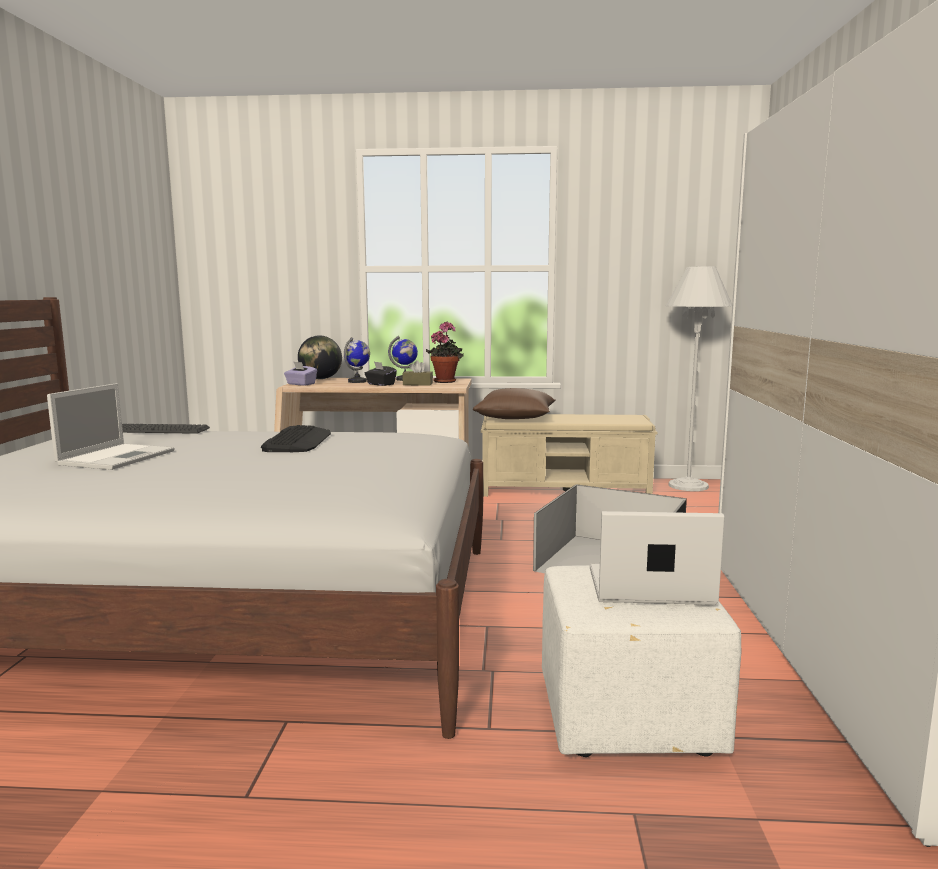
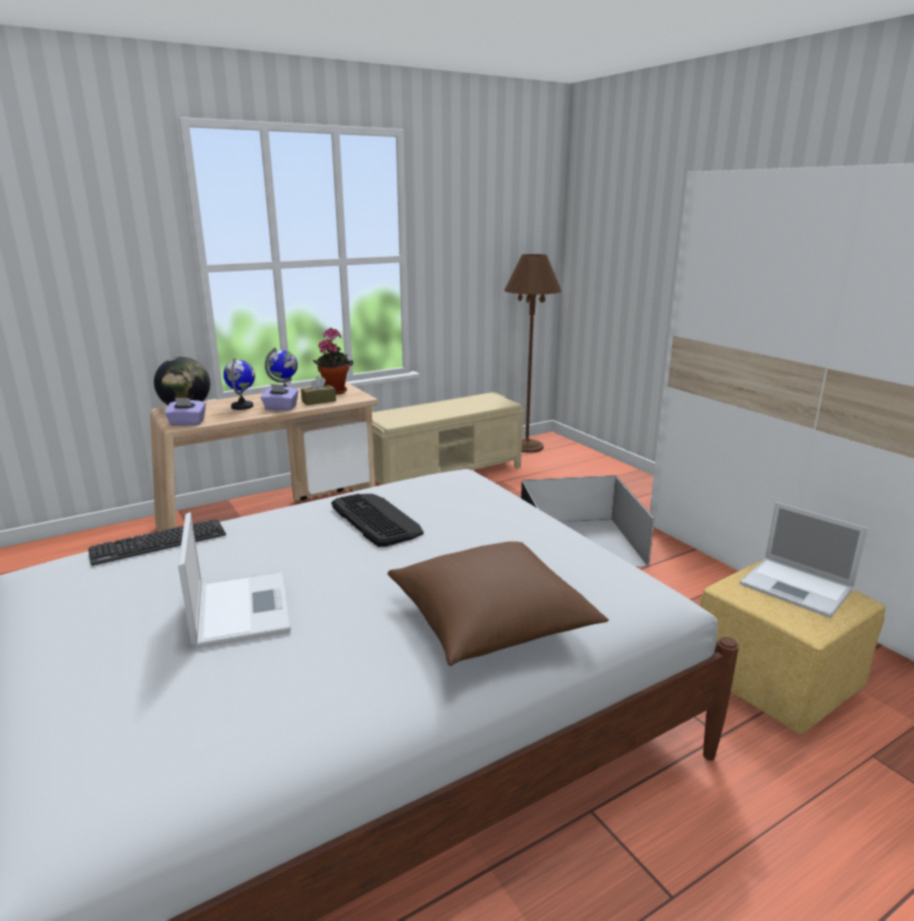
camera: 35 degrees left, 10 degrees up
black tissue box [364,362,397,386] -> purple tissue box [261,384,298,410]
brown pillow [473,388,556,419] -> brown pillow moved to [388,541,609,666]
white ottoman [542,565,741,757] -> yellow ottoman [700,558,886,735]
laptop [590,511,724,605] -> laptop turned 105 degrees counterclockwise [740,502,868,618]
white floor lamp [666,266,732,491] -> brown floor lamp [504,254,562,453]

